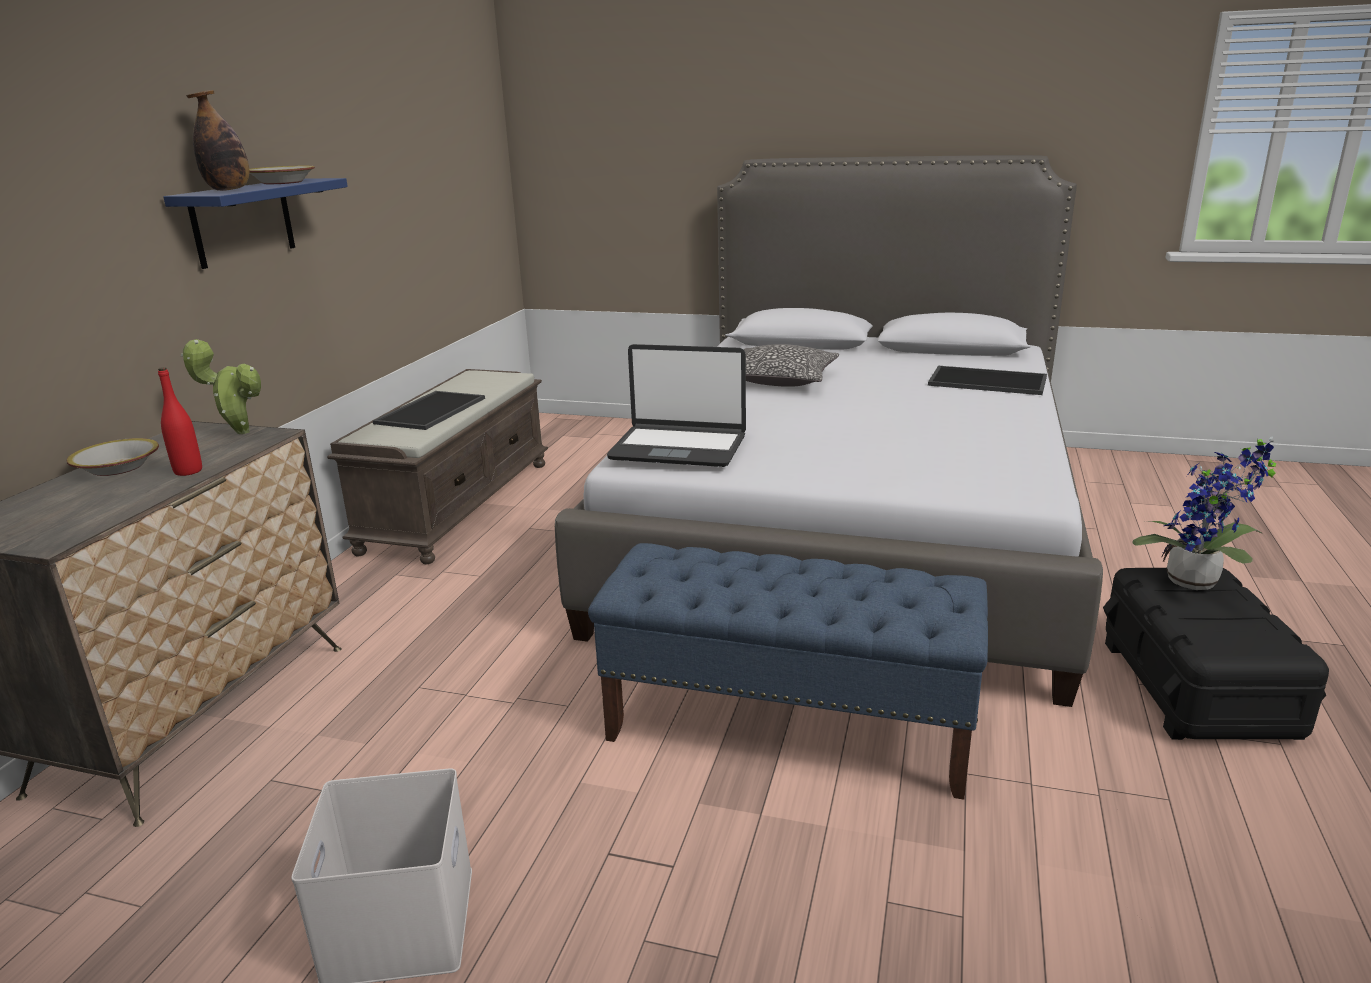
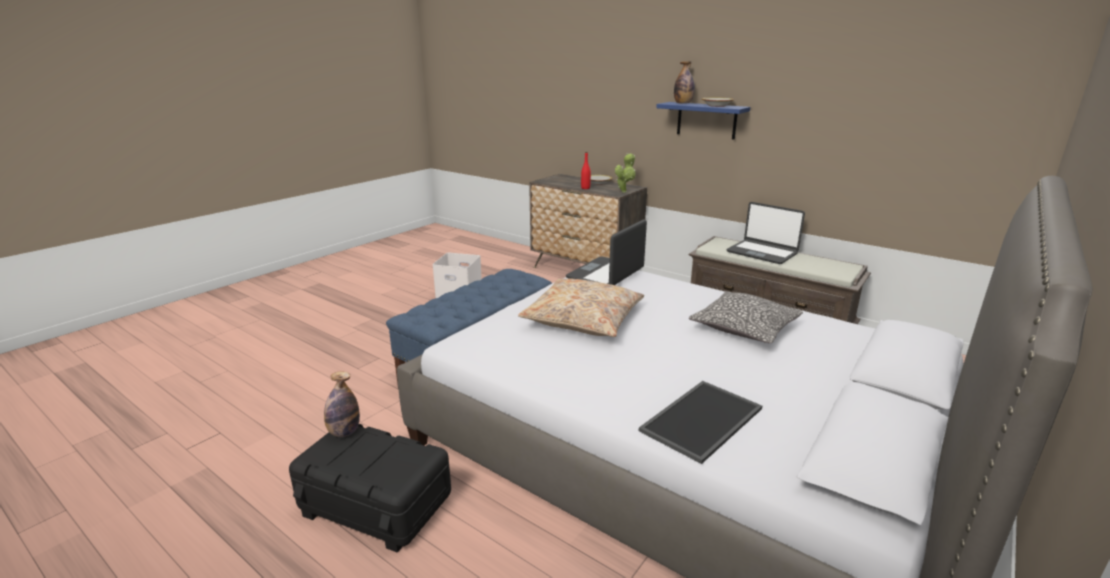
camera: 110 degrees right, 0 degrees up
tray [373,391,485,430] -> laptop [727,202,805,264]
potted plant [1132,436,1276,590] -> none
none -> bottle [324,371,360,437]
none -> beige pillow [518,279,644,337]

